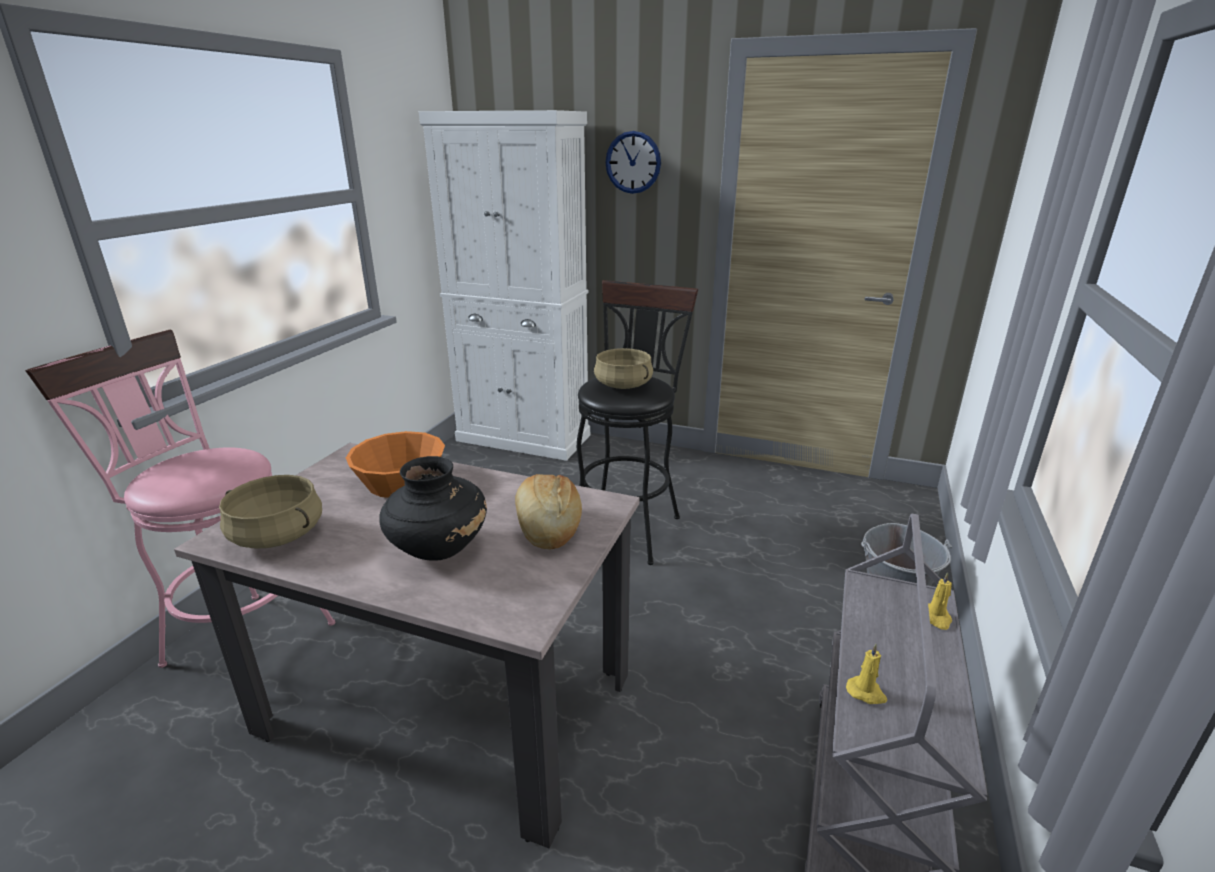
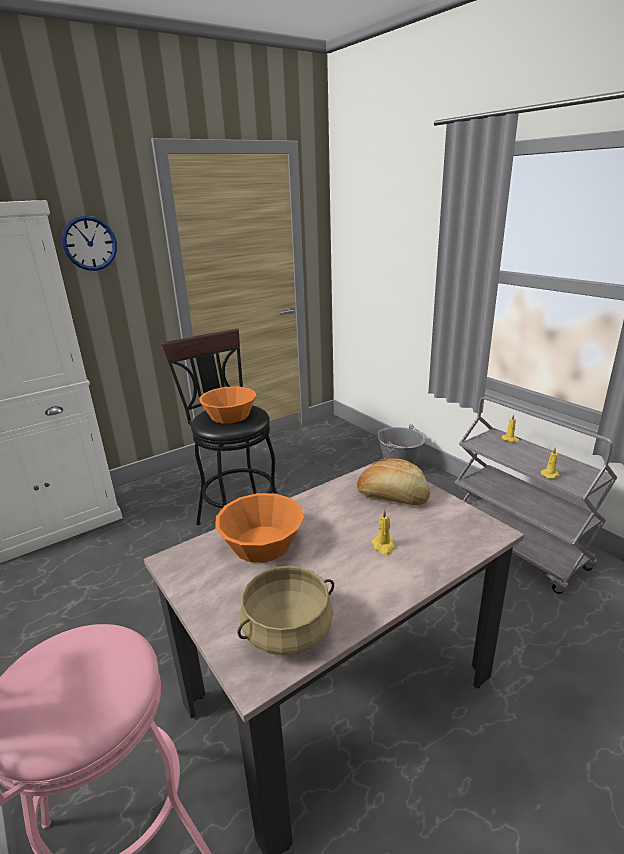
camera: 55 degrees left, 0 degrees up
black vase [379,456,487,561] -> yellow candle [371,509,395,555]
beige cooking pot [594,348,653,389] -> orange bowl [199,386,256,424]

